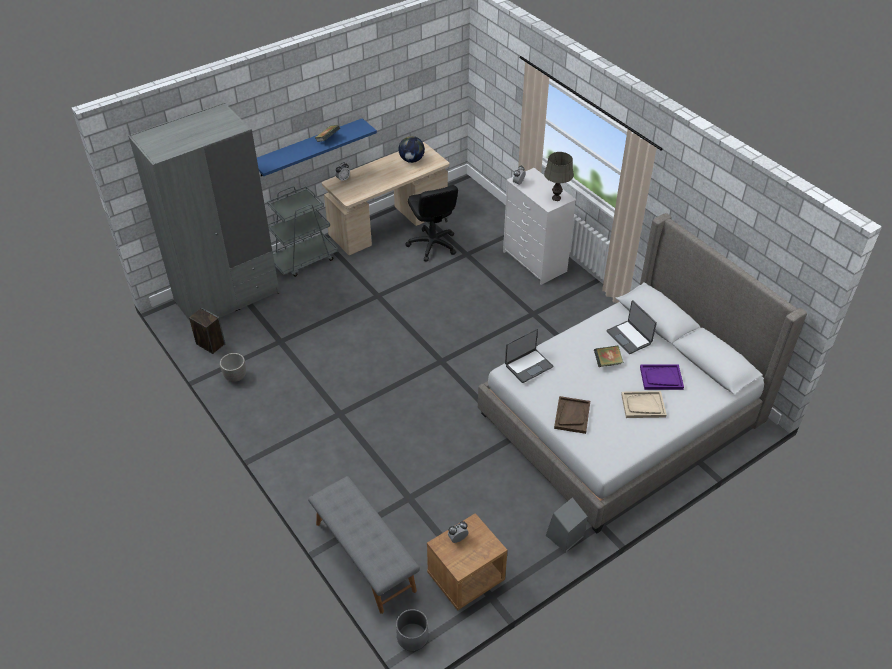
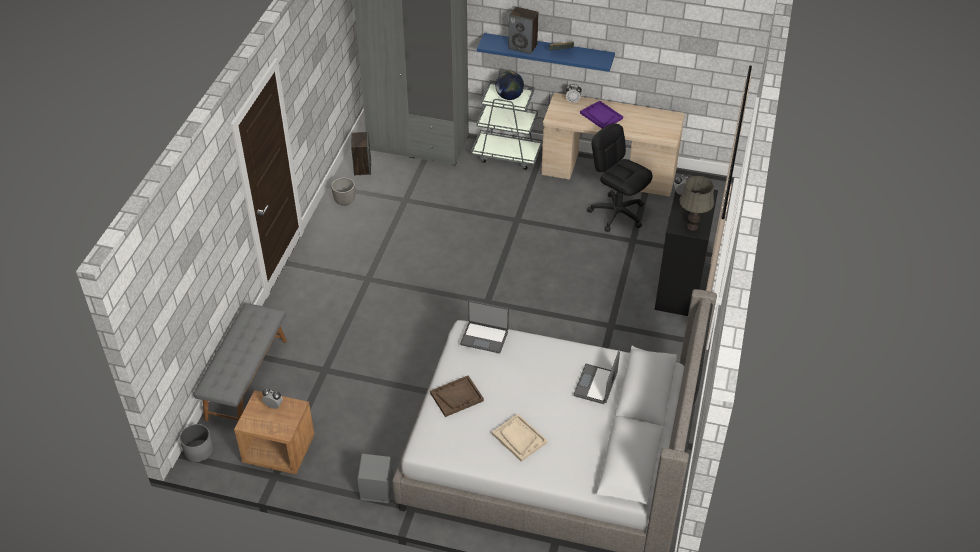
camera: 50 degrees right, 0 degrees up
globe [398,136,425,163] -> globe moved to [495,71,524,100]
black office chair [406,185,458,262] -> black office chair turned 105 degrees clockwise [587,123,652,232]
white dresser [503,168,576,285] -> black dresser [655,190,718,316]
book [594,345,624,367] -> none
purple tray [640,365,684,390] -> purple tray moved to [580,101,623,129]
none -> speaker [508,7,539,54]

